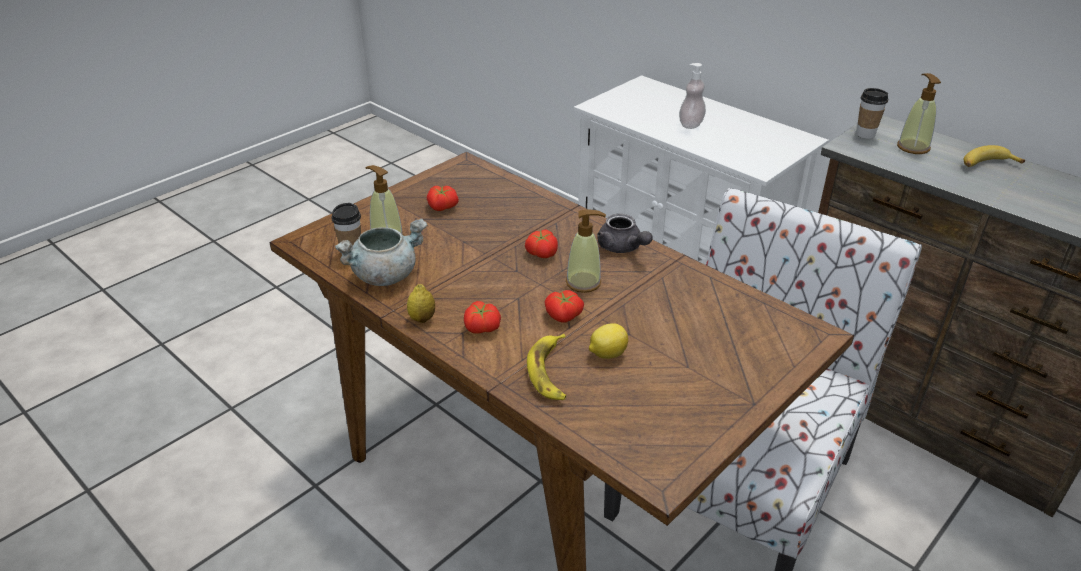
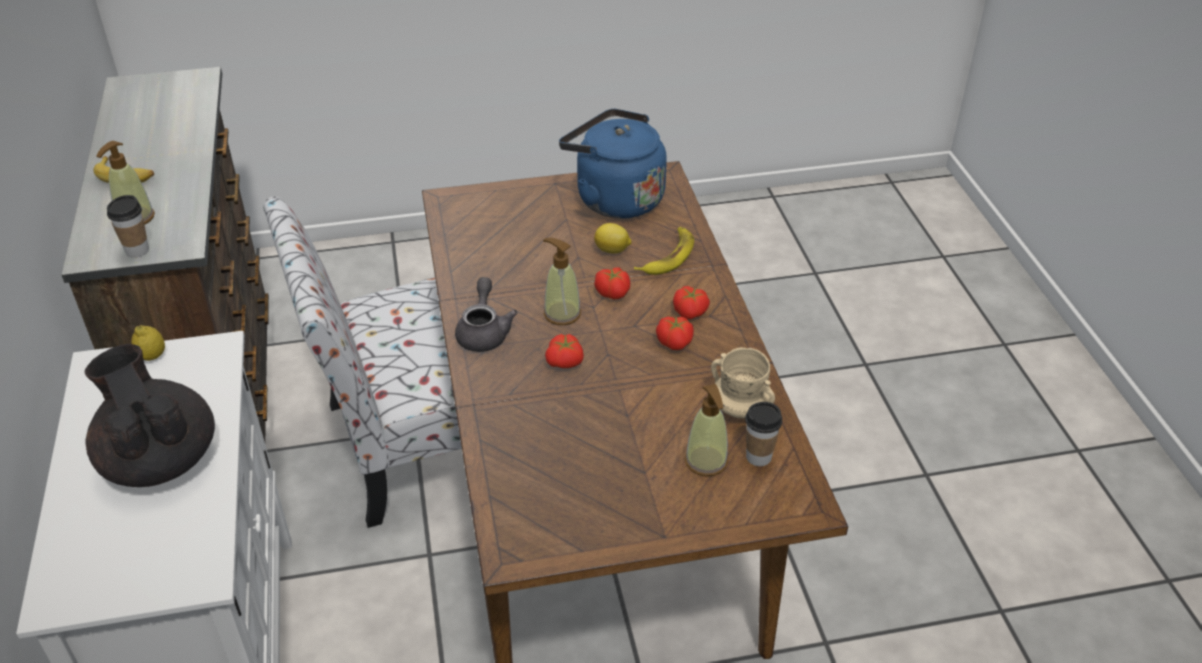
camera: 145 degrees left, 5 degrees up
grey cooking pot [335,218,427,286] -> beige mug [711,347,775,419]
lemon [407,284,435,323] -> lemon moved to [131,325,165,361]
tomato [427,186,459,211] -> tomato moved to [656,317,694,350]
soap dispenser [679,63,706,129] -> black teapot [84,344,215,487]
none -> blue kettle [559,109,667,219]

